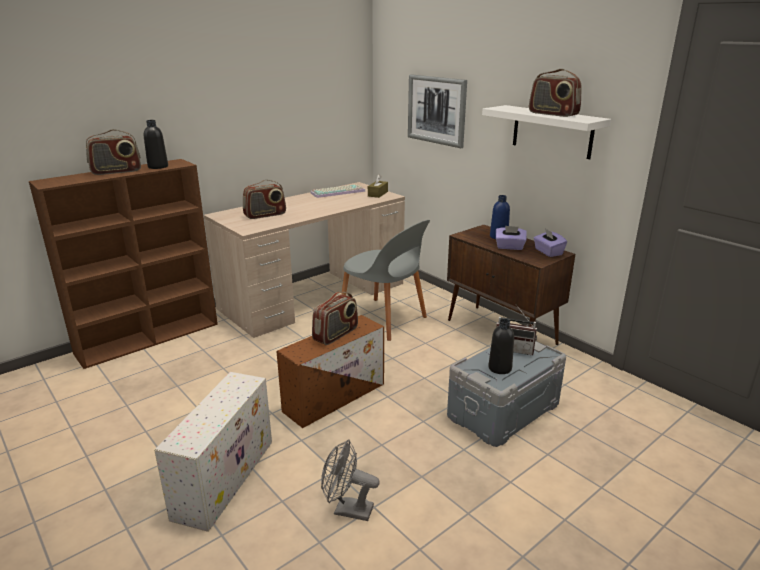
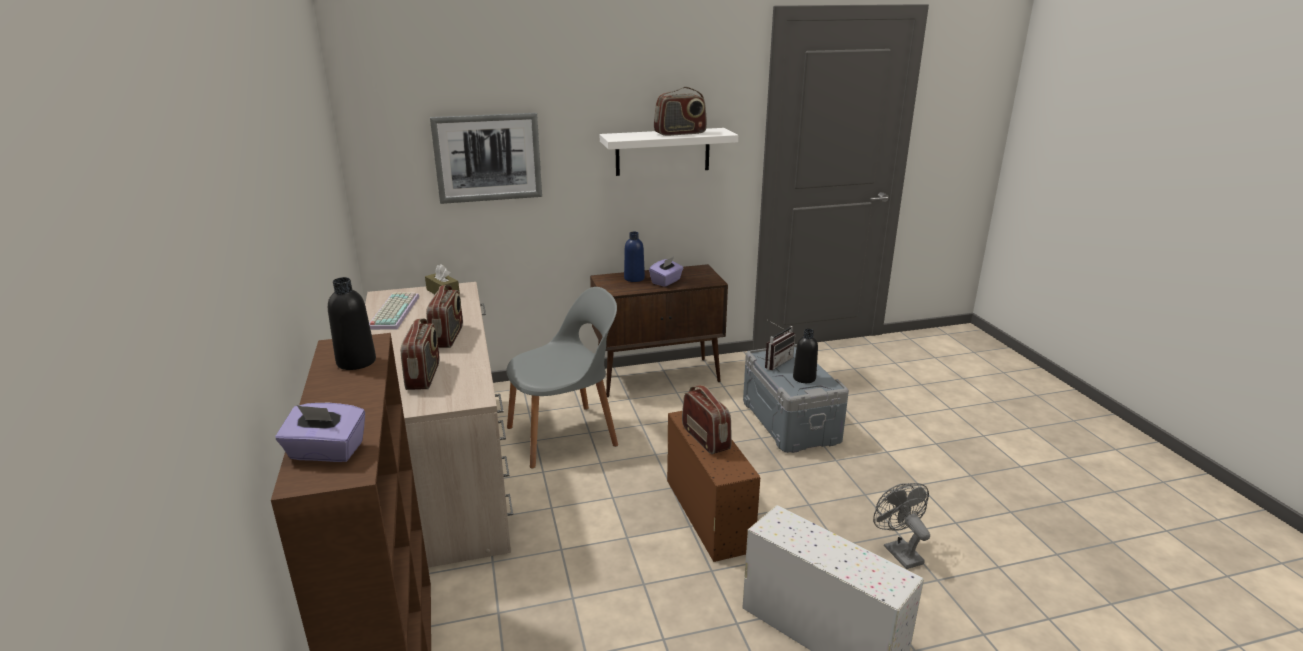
camera: 65 degrees left, 0 degrees up
radio [86,129,141,175] -> radio moved to [426,285,463,348]
grey fan [321,440,380,521] -> grey fan turned 120 degrees clockwise [873,483,930,569]
purple tissue box [534,228,567,257] -> purple tissue box moved to [275,403,365,462]

